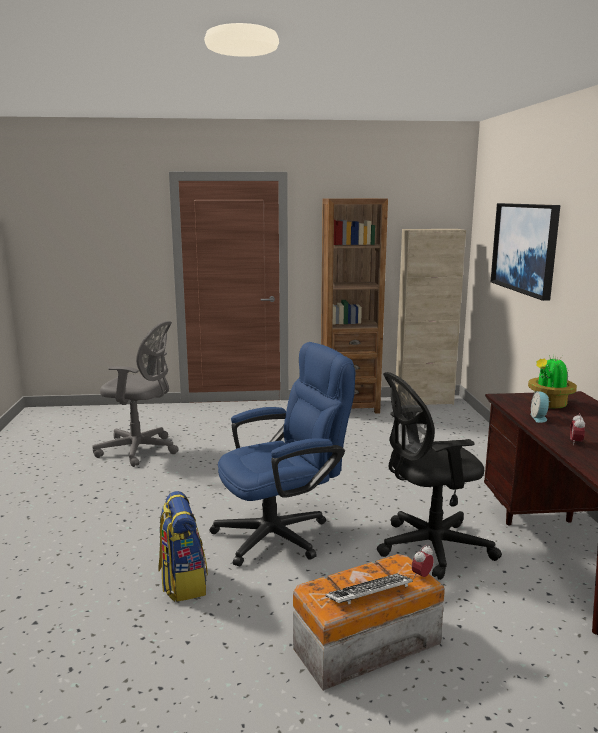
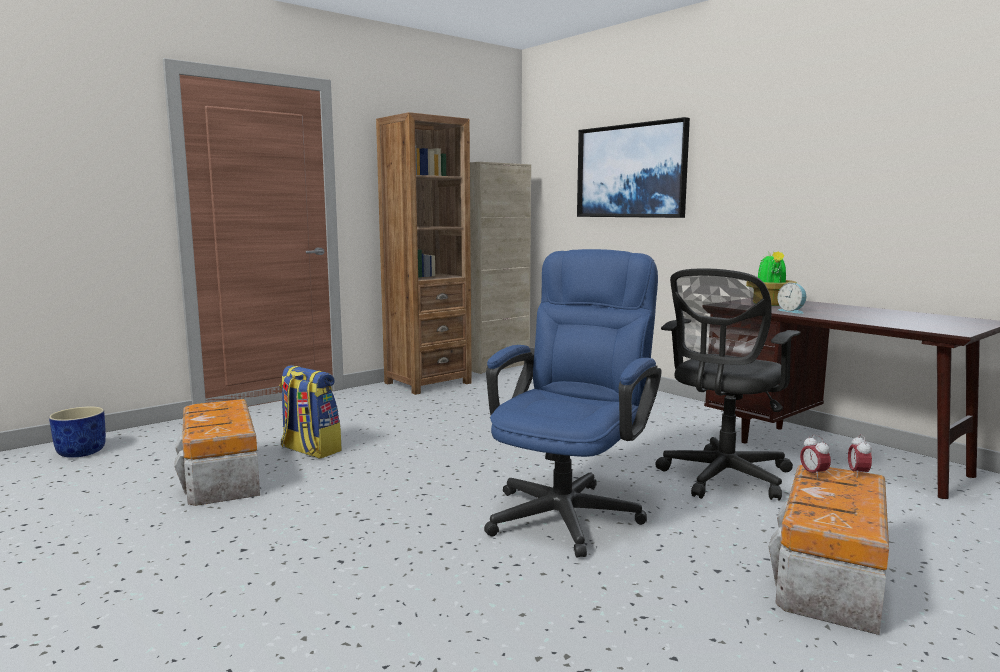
camera: 35 degrees left, 5 degrees down
grey office chair [92,321,179,467] -> storage box [174,399,260,506]
backpack [159,491,208,602] -> backpack moved to [280,365,342,459]
keyboard [326,573,413,604] -> none
alarm clock [570,413,585,445] -> alarm clock moved to [800,435,831,479]
none -> blue planter [49,406,106,458]

